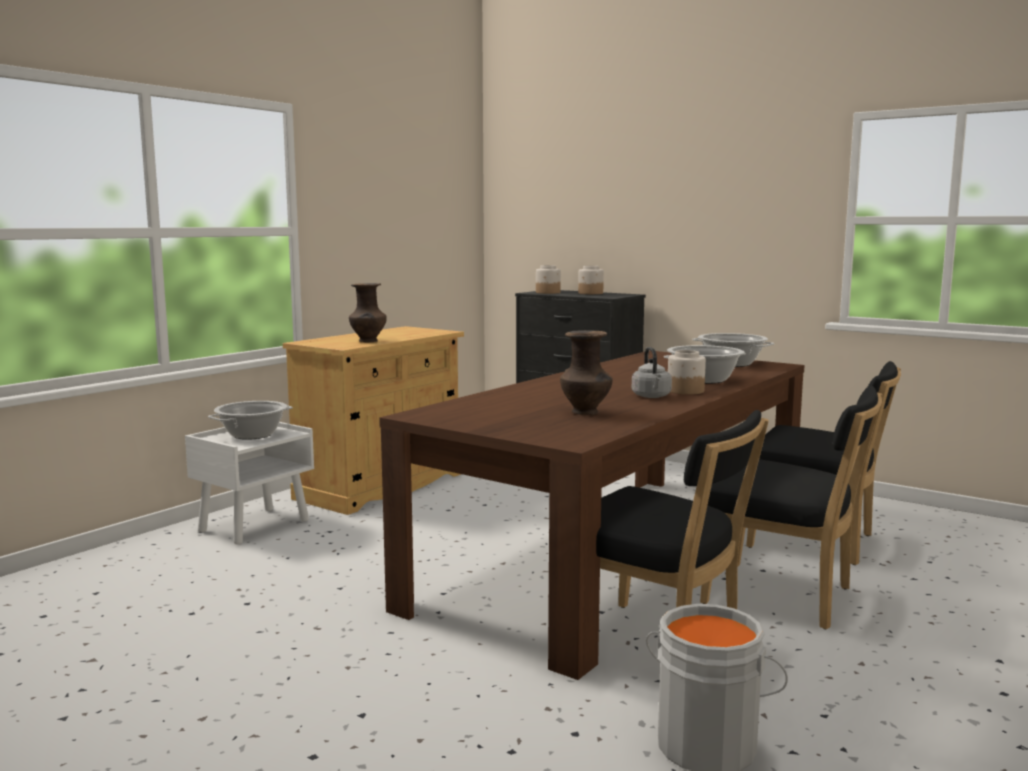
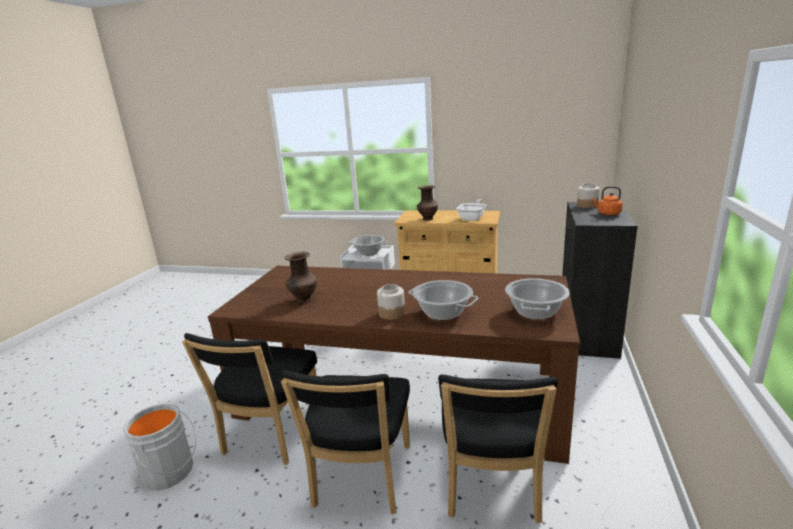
camera: 70 degrees right, 10 degrees up
jar [578,266,604,294] -> orange kettle [592,186,623,215]
grey kettle [632,347,672,398] -> none
none -> frying pan [456,199,486,221]

